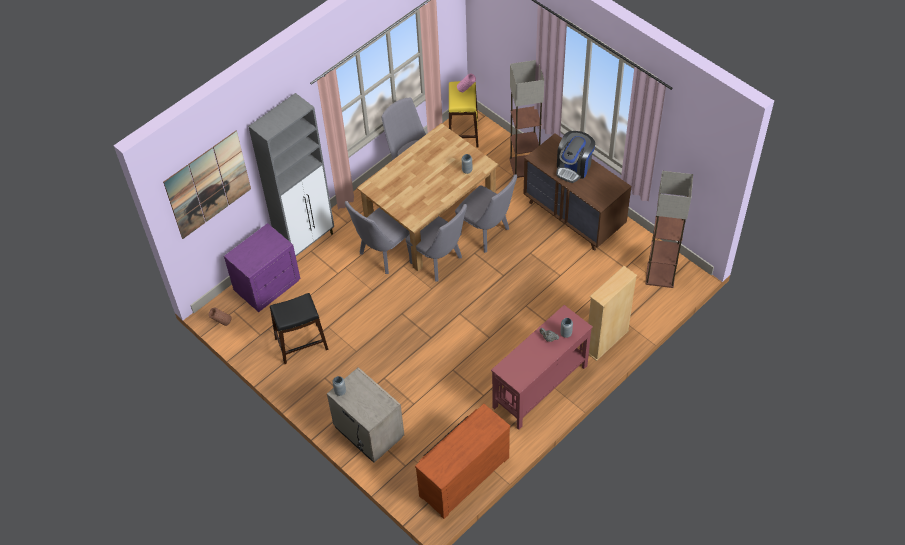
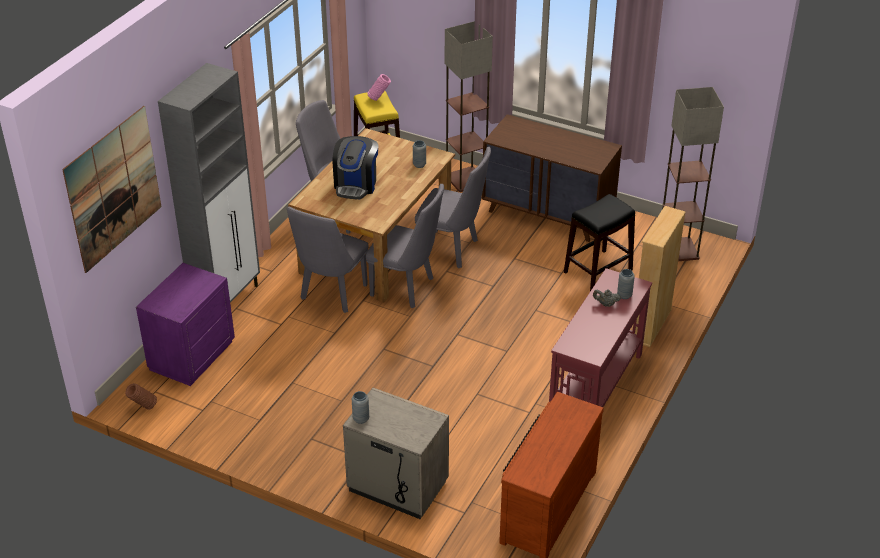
camera: 20 degrees left, 15 degrees down
black stool [270,293,328,364] -> black stool moved to [564,194,635,291]
coffee machine [556,131,595,183] -> coffee machine moved to [332,136,378,199]

